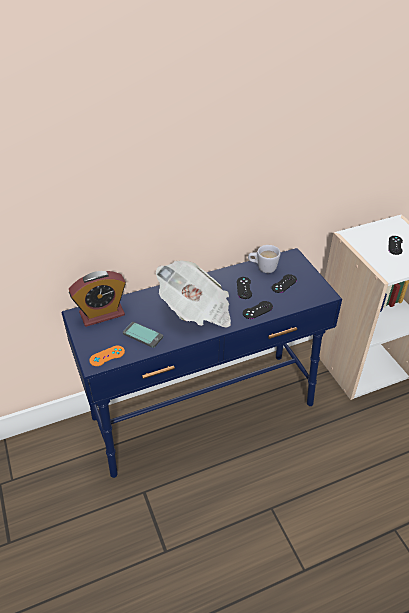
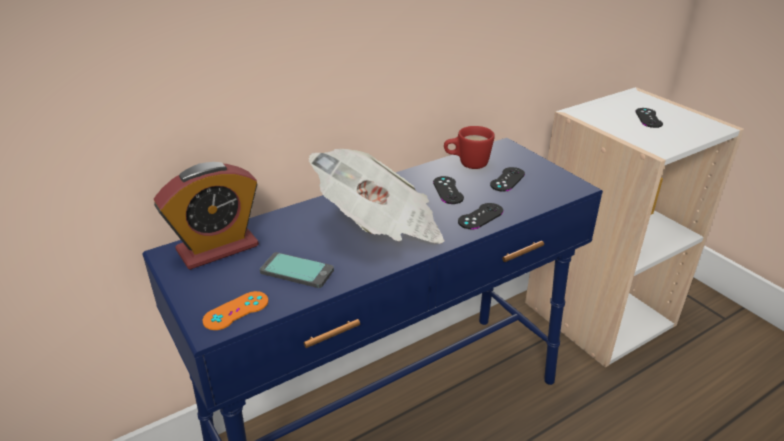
camera: 10 degrees left, 10 degrees down
white mug [248,245,281,273] -> red mug [444,126,495,169]

